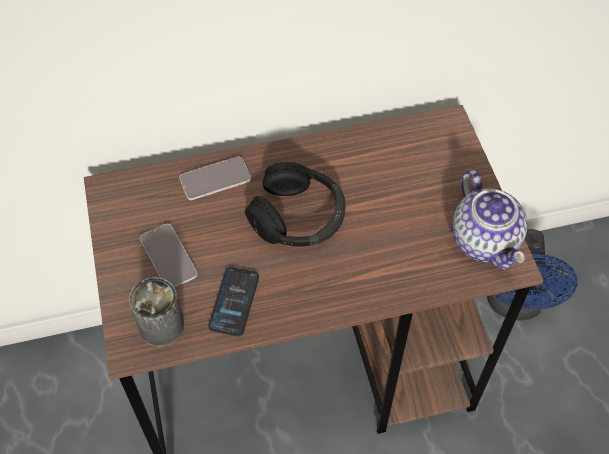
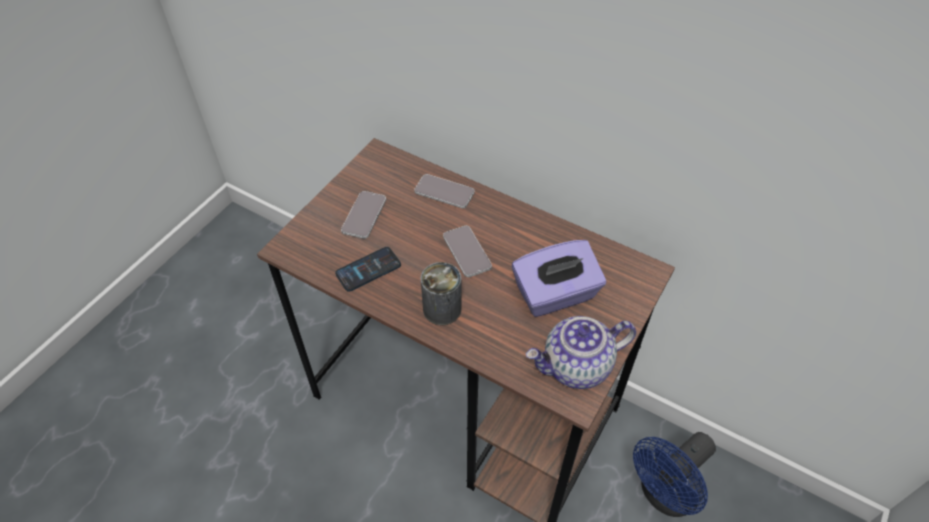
camera: 45 degrees right, 5 degrees down
can [129,277,184,347] -> can moved to [421,262,462,325]
black headphones [245,162,346,247] -> phone [443,226,492,277]
teapot [452,169,528,270] -> teapot turned 45 degrees clockwise [526,316,636,389]
none -> purple tissue box [512,240,606,317]

